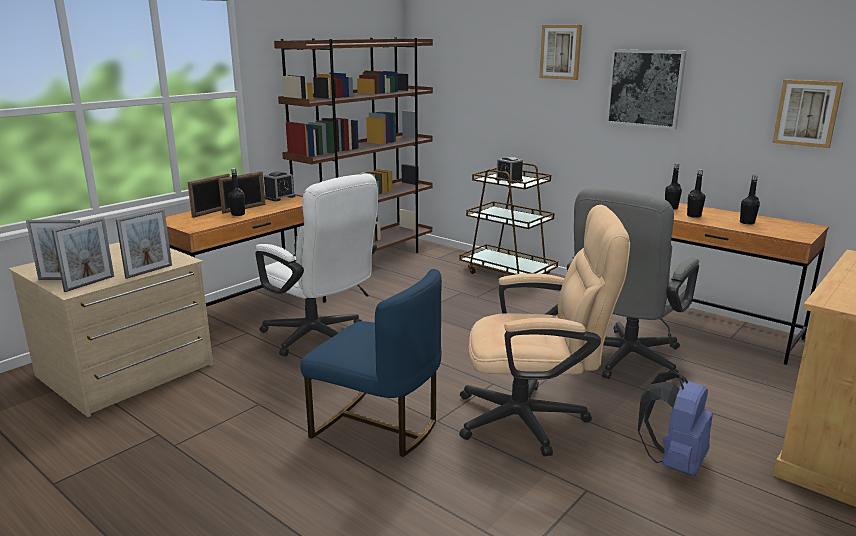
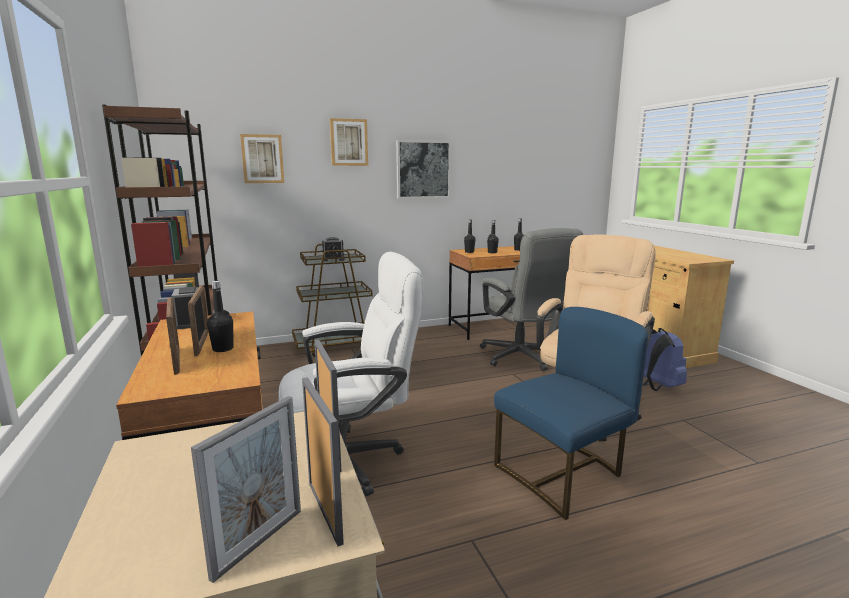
camera: 60 degrees left, 5 degrees down
picture [772,80,843,148] -> picture moved to [240,134,284,183]

